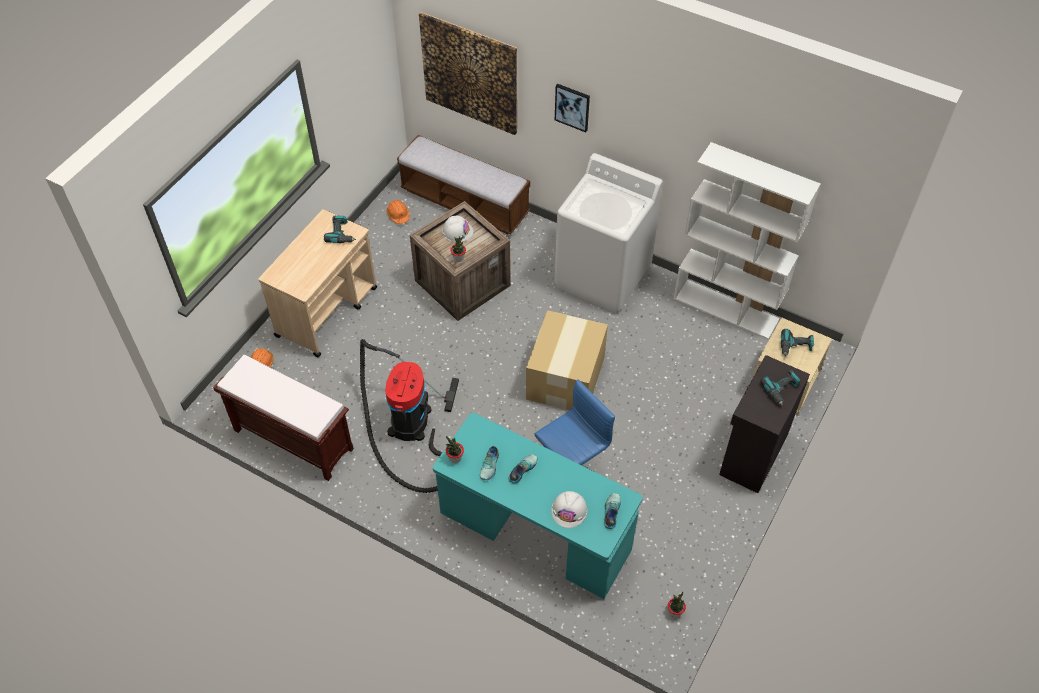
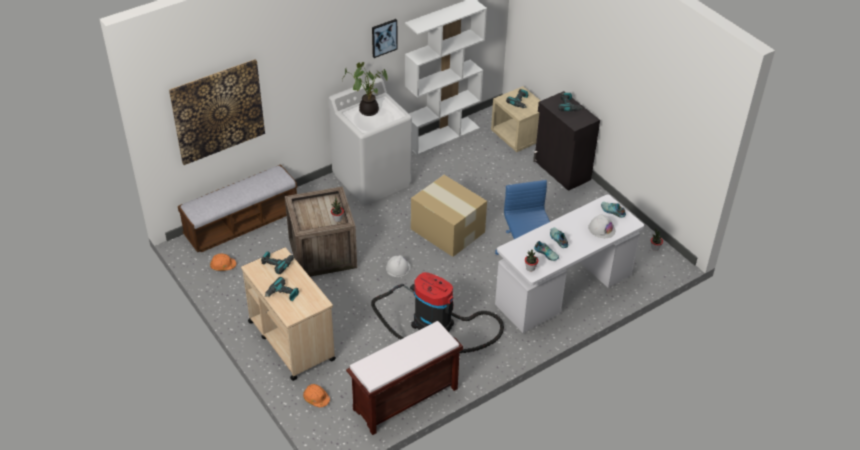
camera: 65 degrees left, 10 degrees down
turquoise desk [433,413,643,599] -> white desk [495,194,644,333]
white hard hat [442,216,474,242] -> white hard hat moved to [386,255,411,277]
picture [555,84,590,132] -> picture moved to [372,19,398,58]
none -> power drill [265,277,299,301]
none -> potted plant [342,62,388,116]

